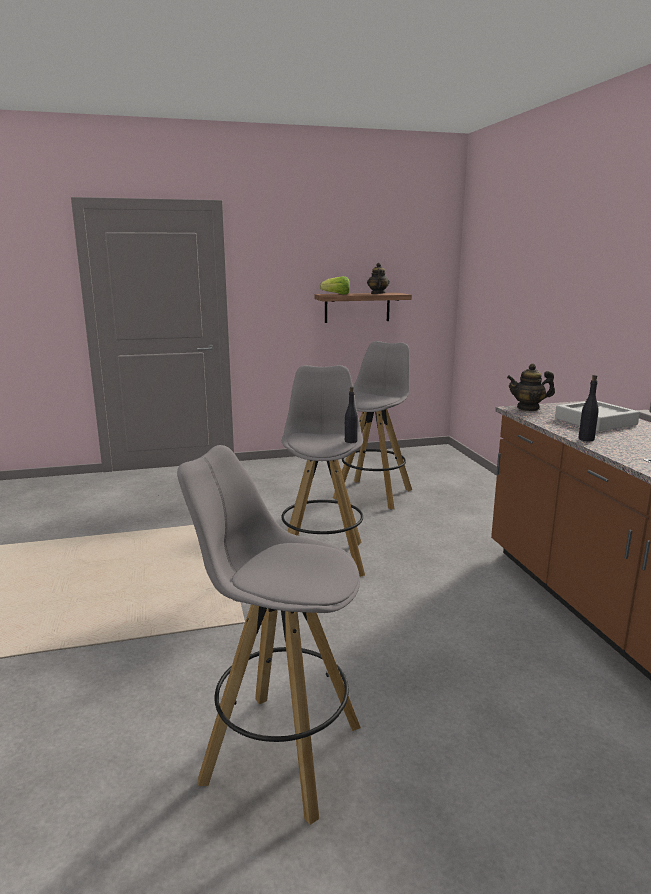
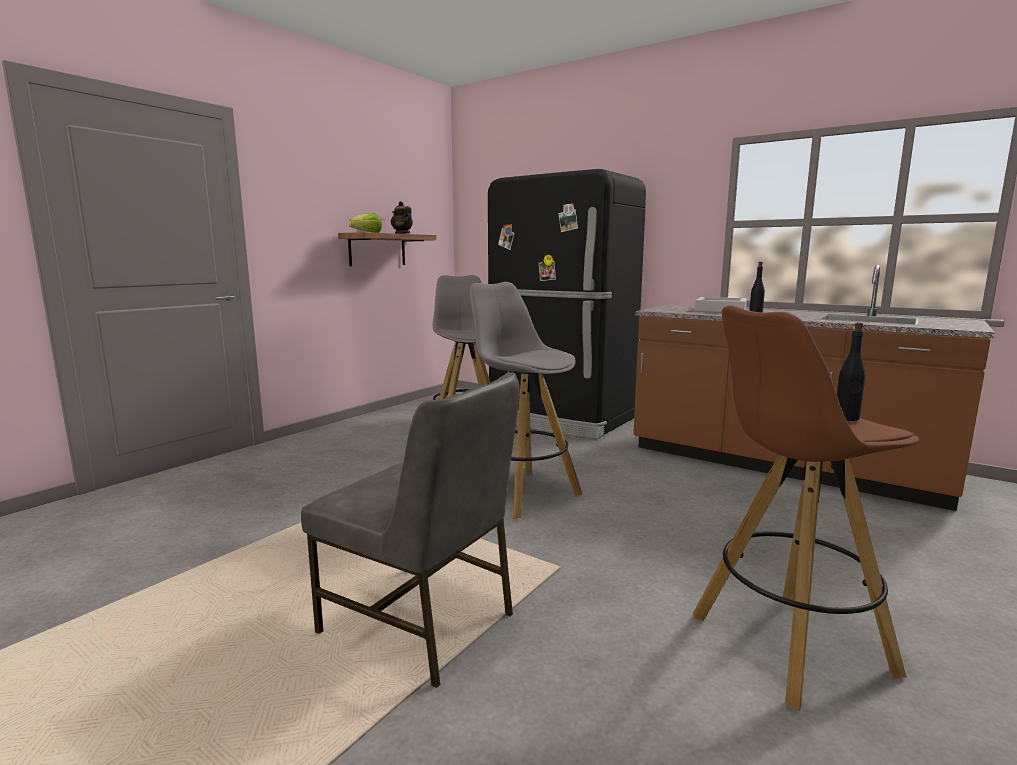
camera: 40 degrees left, 5 degrees down
grey stool [177,445,361,825] -> brown stool [693,305,919,711]
black bottle [345,387,358,443] -> black bottle moved to [837,322,865,421]
teapot [507,363,555,411] -> none
none -> grey chair [301,372,520,688]
none -> black fridge [488,169,646,439]

